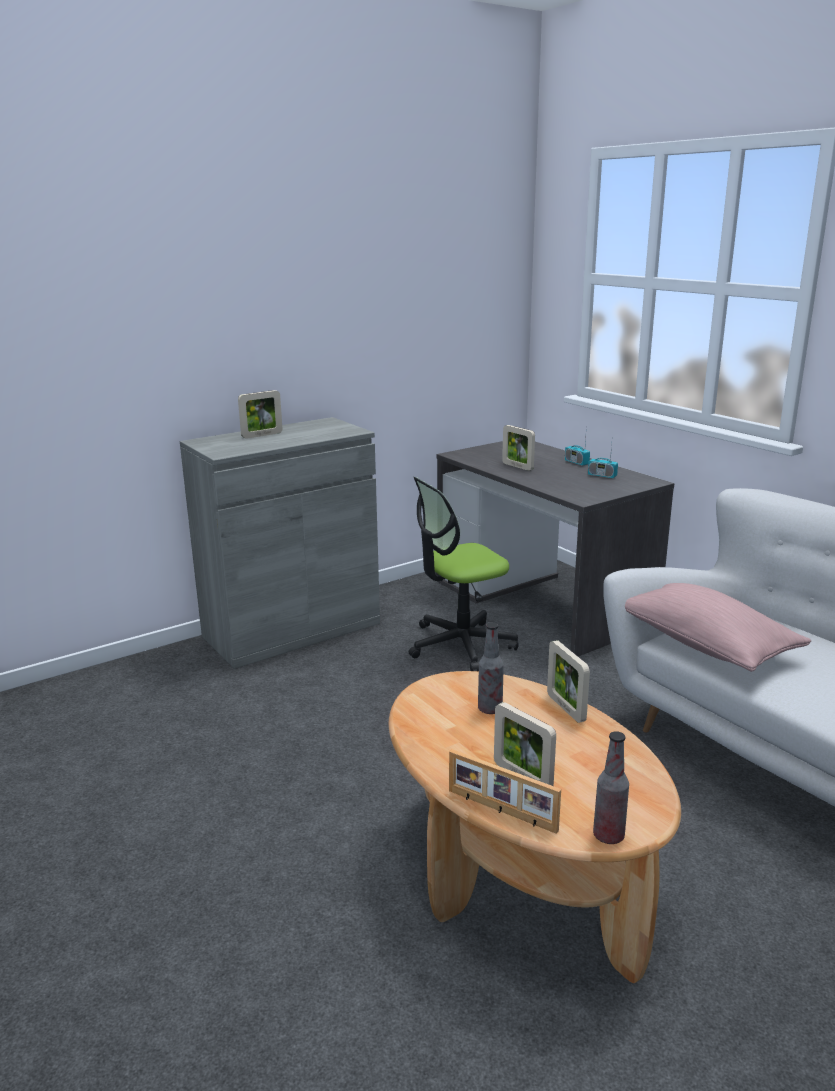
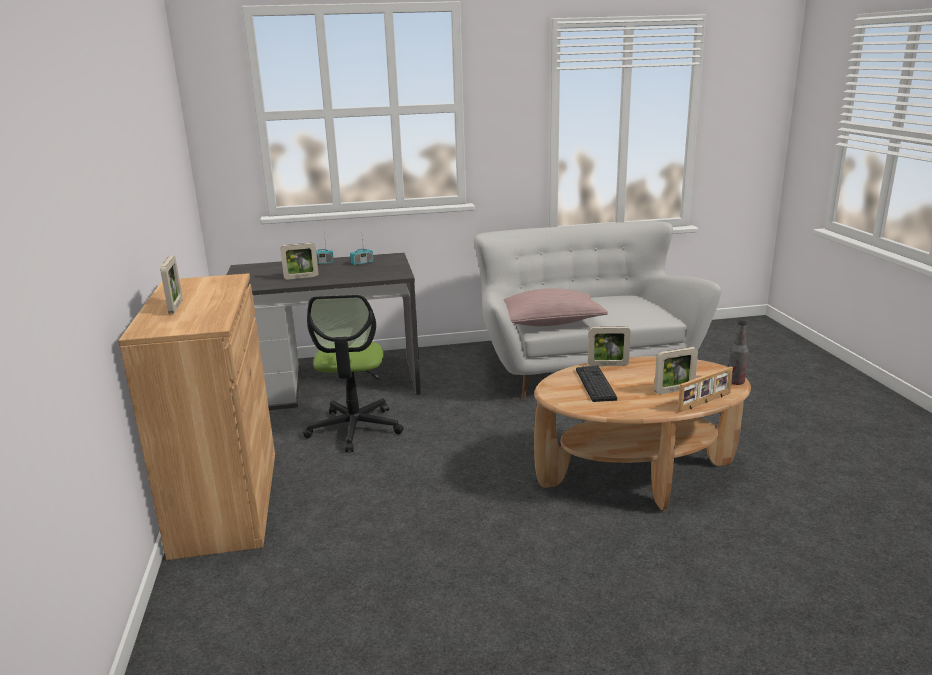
camera: 65 degrees left, 0 degrees up
grey cabinet [180,417,380,669] -> brown cabinet [118,273,275,560]
bottle [478,622,504,714] -> keyboard [576,366,617,402]

